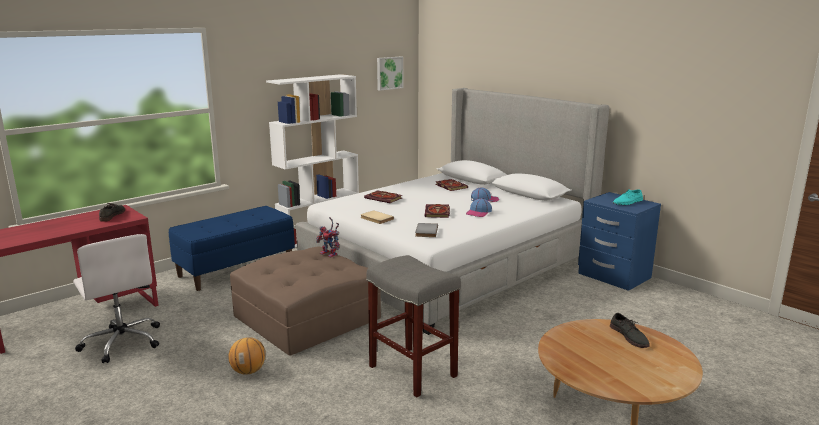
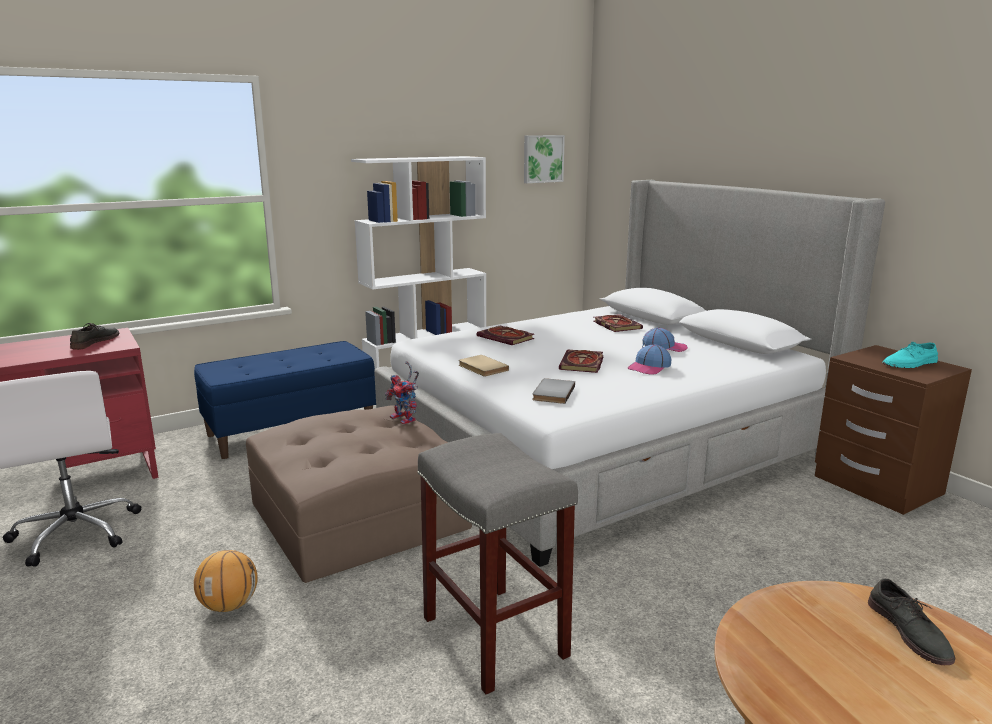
camera: 10 degrees right, 0 degrees up
blue nightstand [578,192,661,291] -> brown nightstand [815,345,972,515]

